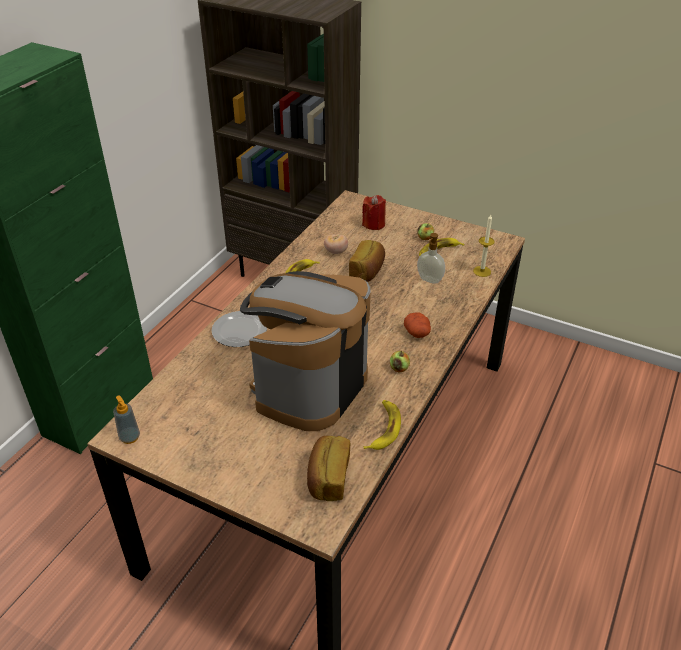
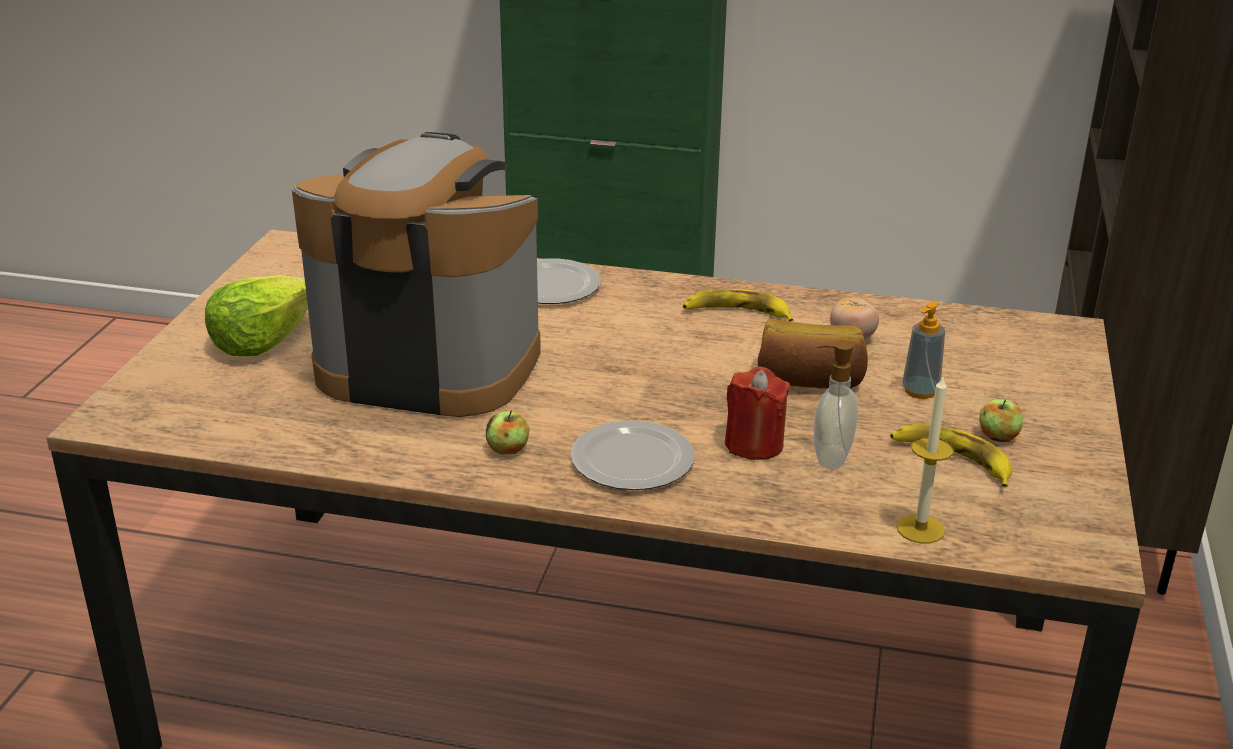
camera: 75 degrees right, 10 degrees down
soap dispenser [113,395,140,444] -> soap dispenser moved to [902,301,945,399]
bread [307,436,350,501] -> none
red candle [362,195,386,230] -> red candle moved to [725,367,790,460]
banana [364,400,401,450] -> none
potato [404,312,431,338] -> plate [571,420,695,490]
none -> lettuce [205,275,308,356]

